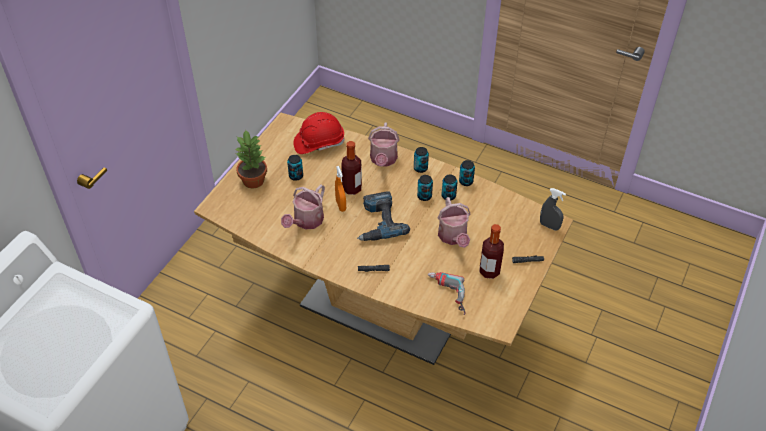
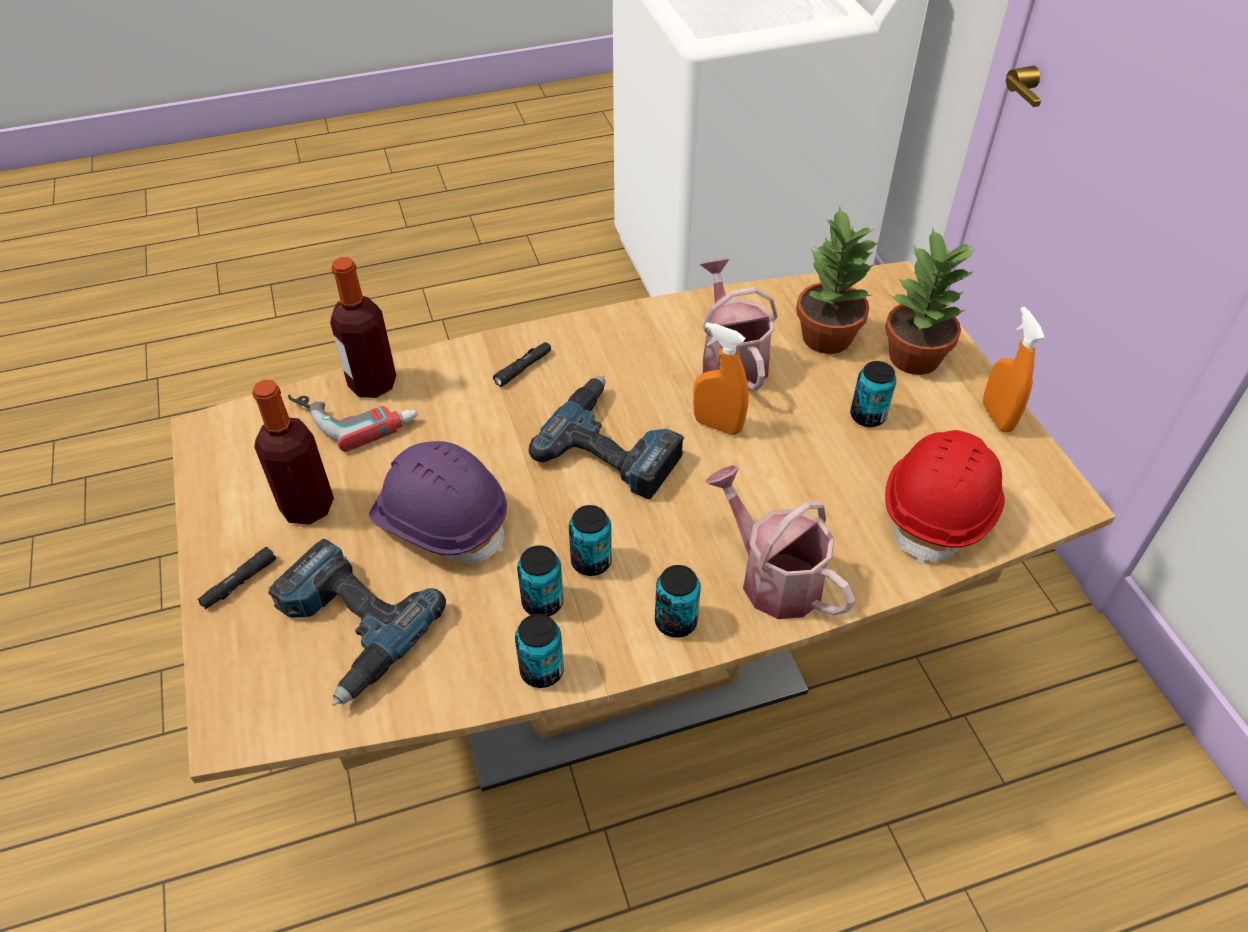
camera: 135 degrees right, 0 degrees up
bottle [341,141,362,195] -> bottle moved to [330,257,396,398]
watering can [437,197,471,248] -> purple hard hat [369,441,507,563]
grey spray bottle [540,188,566,231] -> none
none -> power drill [268,539,446,706]
none -> potted plant [796,207,880,354]
none -> orange spray bottle [983,307,1045,432]

